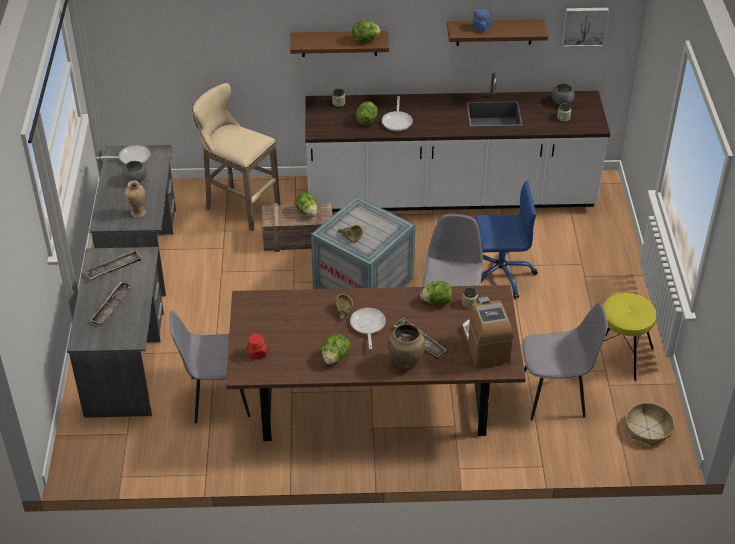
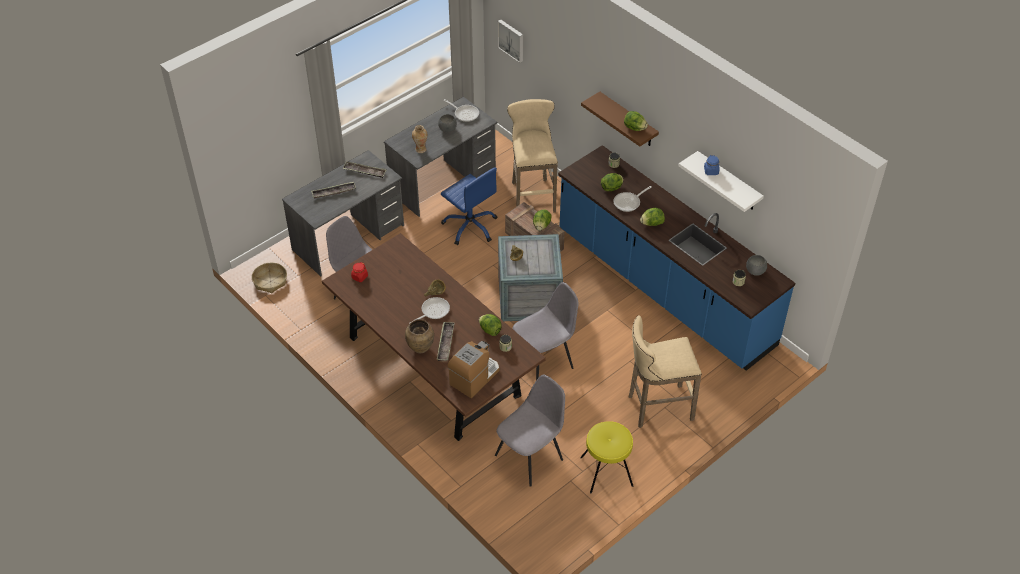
camera: 50 degrees right, 5 degrees up
white counter [305,73,610,212] -> blue counter [558,145,796,371]
lettuce [322,334,350,364] -> lettuce moved to [640,208,665,226]
brown shelf [447,19,548,46] -> white shelf [679,151,764,212]
blue office chair [475,181,538,299] -> blue office chair moved to [441,167,497,245]
grey chair [522,302,608,420] -> grey chair turned 90 degrees counterclockwise [495,375,565,487]
picture [562,8,609,47] -> picture moved to [498,19,523,63]
basket [626,403,674,447] -> basket moved to [252,263,287,293]
none -> beige stool [628,315,702,428]

